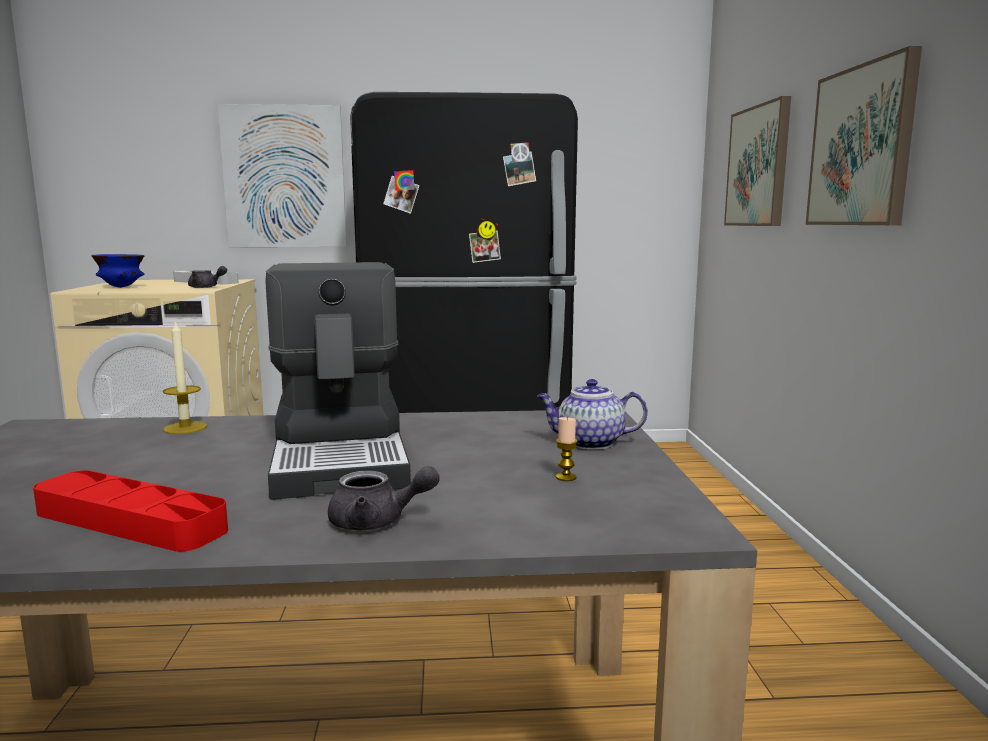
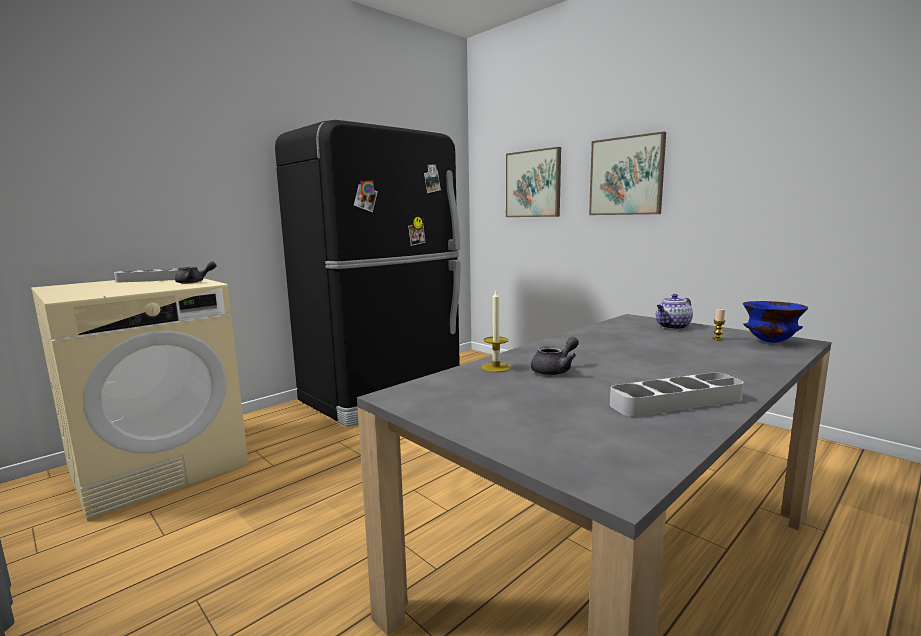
camera: 40 degrees left, 0 degrees up
red tray [33,470,228,552] -> grey tray [610,373,744,417]
blue bowl [92,254,144,288] -> blue bowl moved to [743,301,808,343]
picture [217,104,347,247] -> none
coffee machine [265,262,411,500] -> none
grey teapot [328,466,440,530] -> grey teapot moved to [531,337,579,375]

